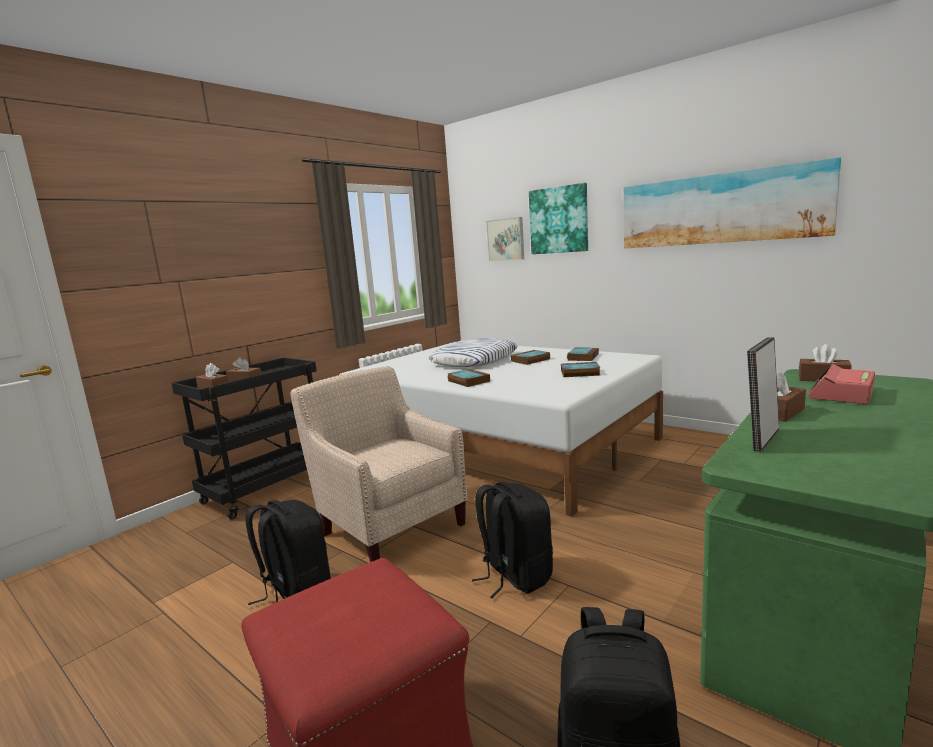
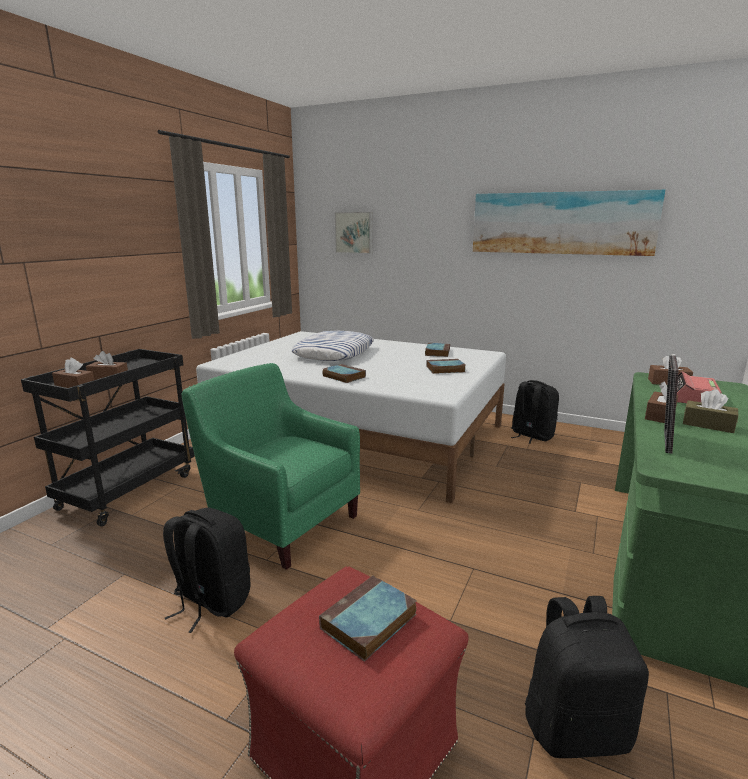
camera: 15 degrees left, 5 degrees up
beige armchair [290,366,468,562] -> green armchair [182,363,360,570]
black backpack [472,482,553,598] -> black backpack moved to [511,380,559,444]
book [511,350,550,365] -> book moved to [319,575,417,662]
picture [529,183,588,254] -> none
none -> brown tissue box [683,389,738,433]

